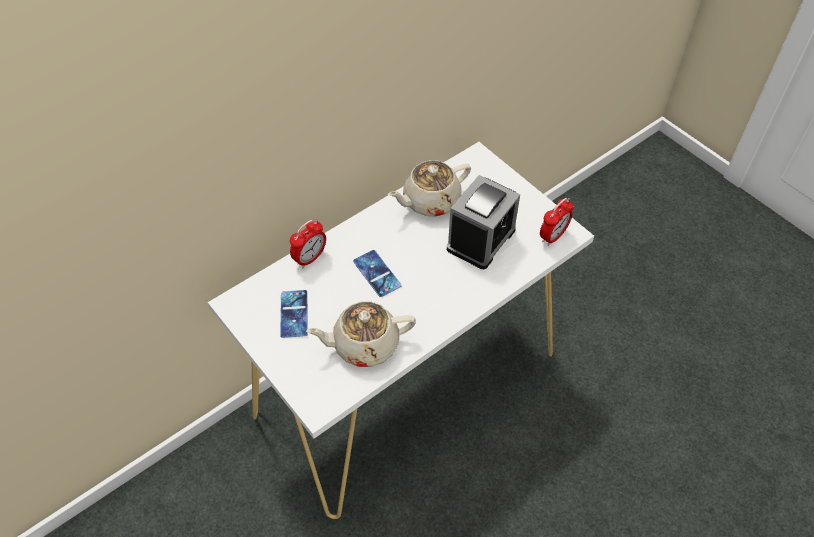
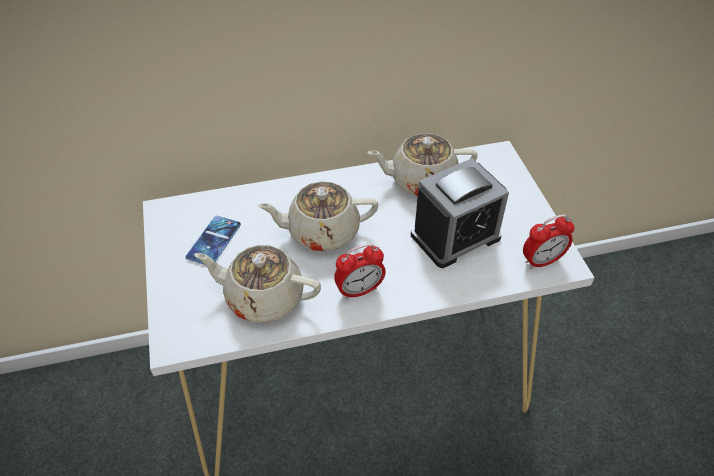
camera: 25 degrees right, 5 degrees down
alarm clock [290,220,326,268] -> alarm clock moved to [334,244,386,300]
phone [353,250,401,297] -> beige teapot [257,182,379,251]

